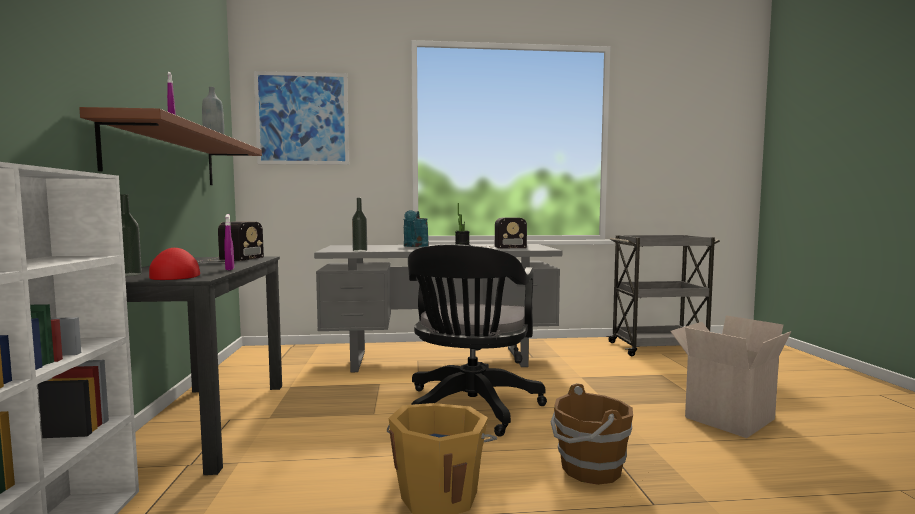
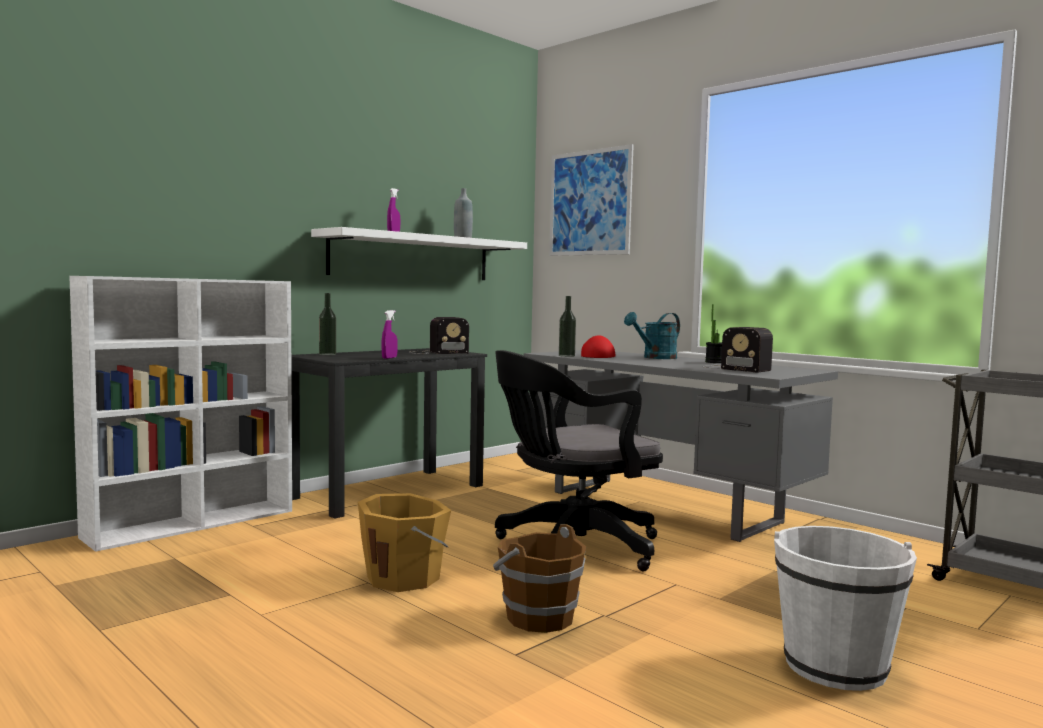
camera: 50 degrees right, 0 degrees up
brown shelf [79,107,262,185] -> white shelf [311,227,527,280]
red cap [149,248,200,280] -> red cap moved to [581,335,616,358]
cardboard box [671,315,791,438] -> white bucket [774,526,917,691]

